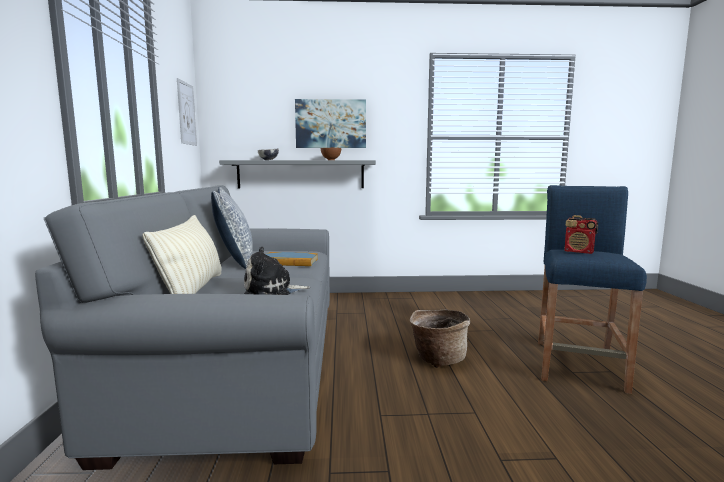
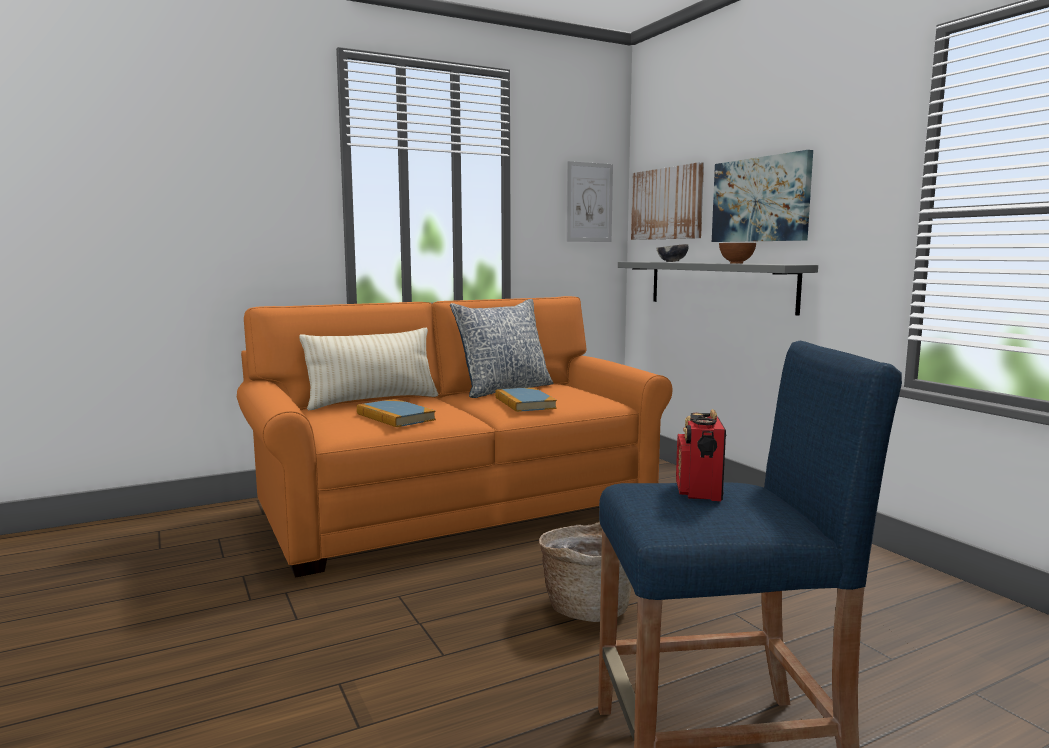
camera: 65 degrees right, 0 degrees up
grey sofa [35,185,330,470] -> orange sofa [237,296,672,577]
plush toy [244,247,310,295] -> book [357,399,436,427]
none -> picture [631,162,704,240]

